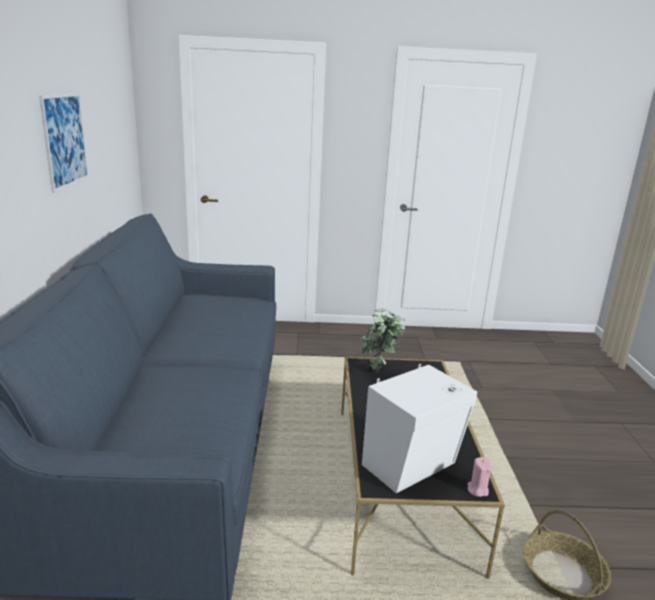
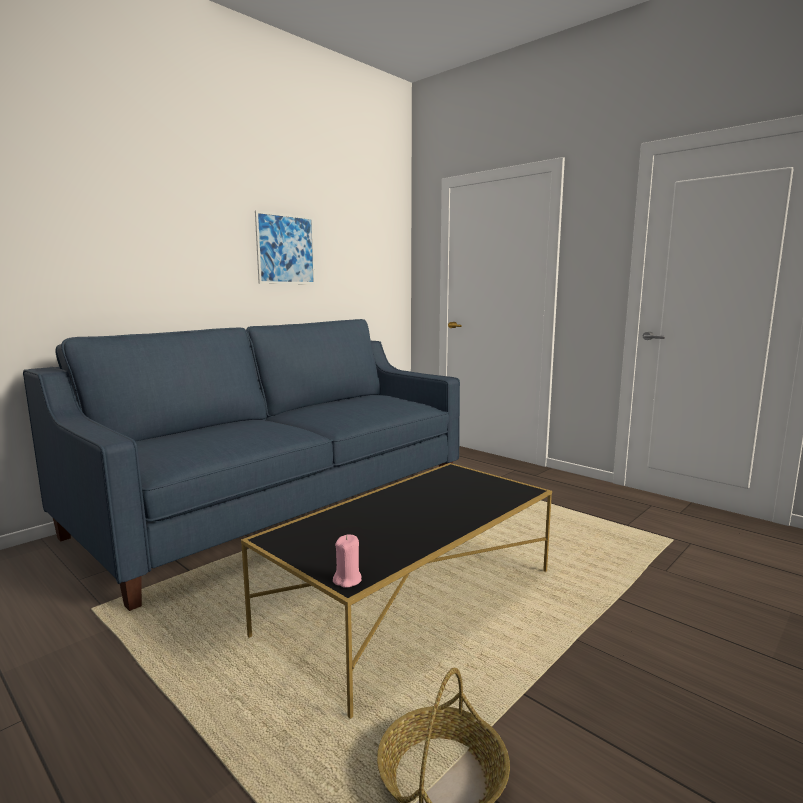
camera: 45 degrees right, 10 degrees down
potted plant [360,308,406,373] -> none
white speaker [362,364,477,493] -> none

